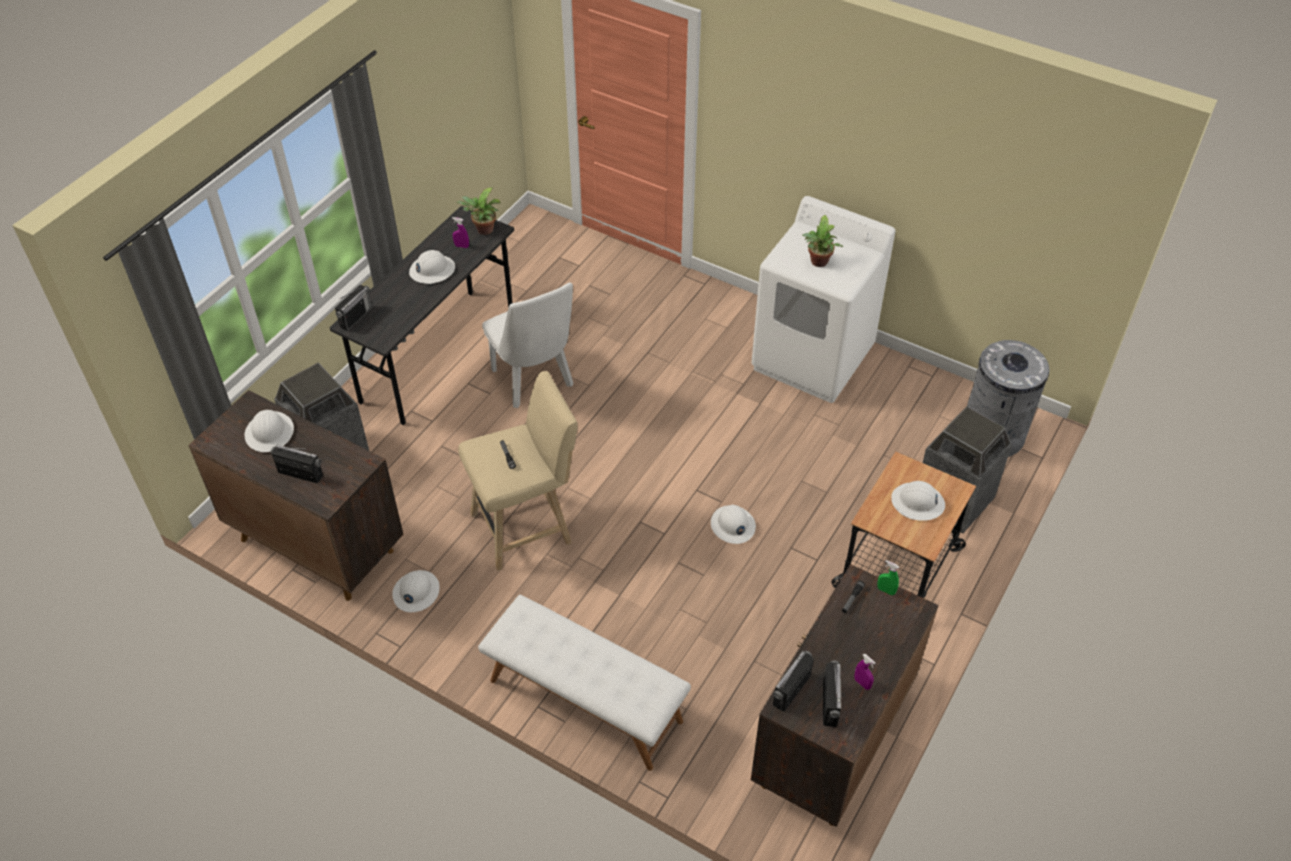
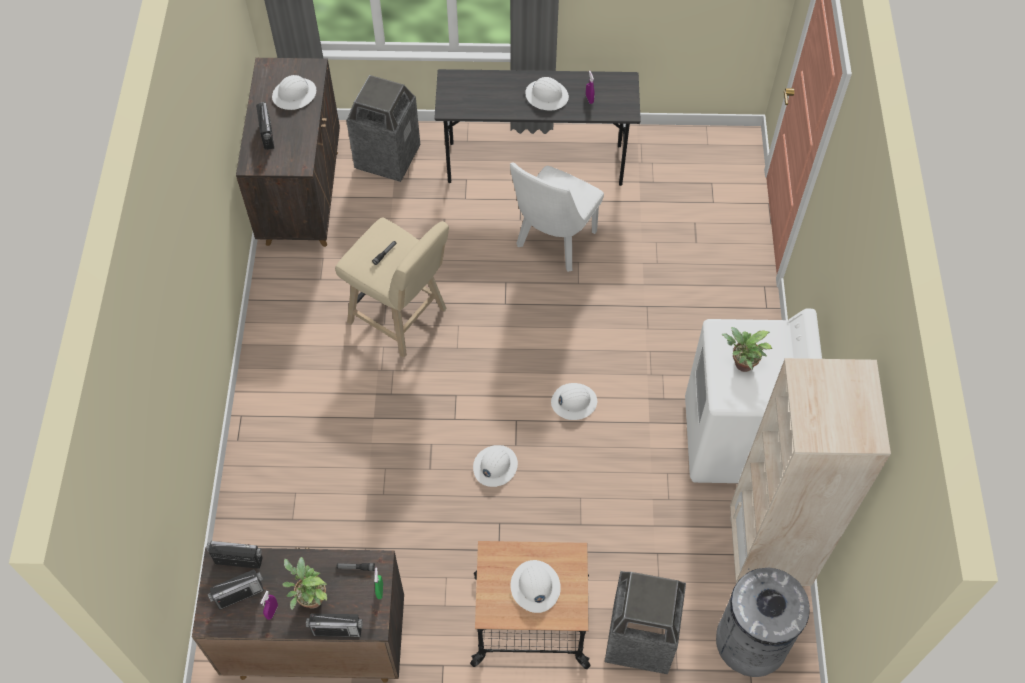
camera: 60 degrees right, 10 degrees up
radio [335,285,372,331] -> radio moved to [306,613,363,637]
white hard hat [392,570,440,612] -> white hard hat moved to [551,383,597,420]
potted plant [456,188,501,235] -> potted plant moved to [282,557,327,610]
white bench [478,595,691,771] -> none
none -> beige bookcase [730,358,891,588]

